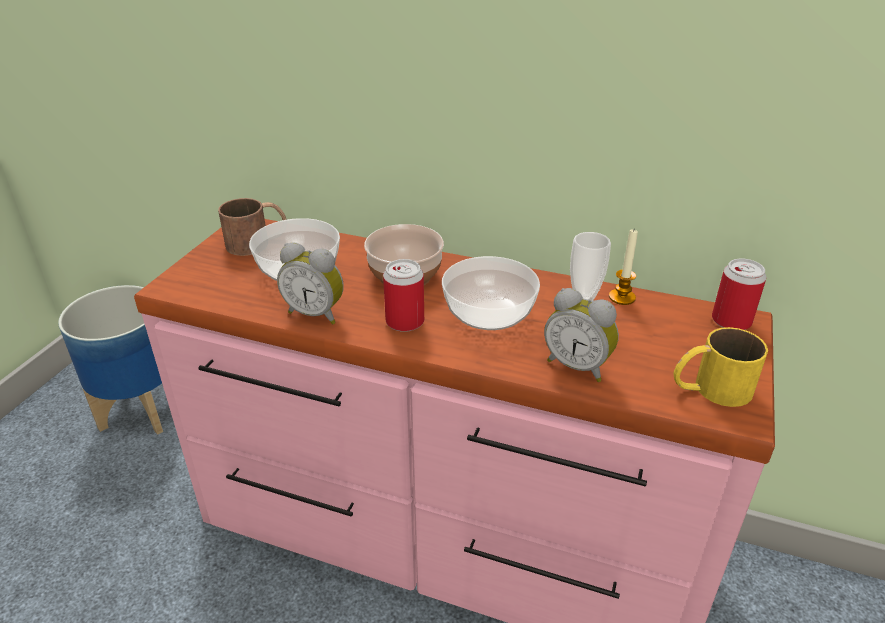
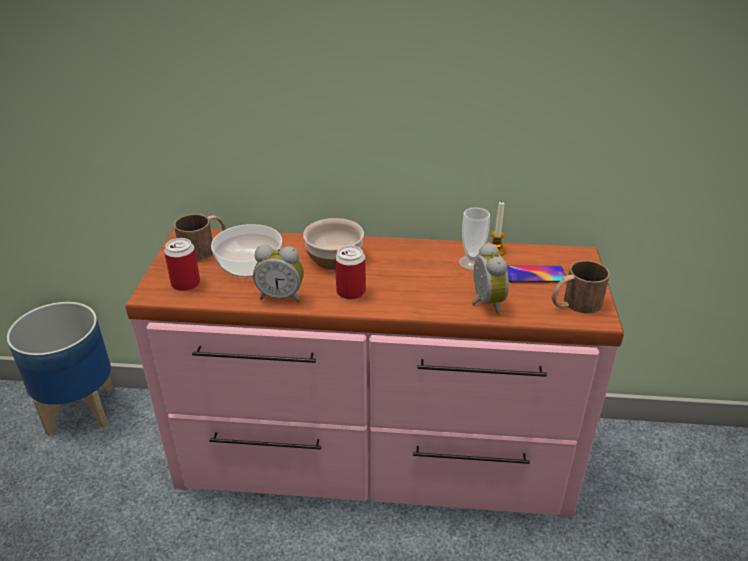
camera: 15 degrees left, 0 degrees up
bowl [442,256,540,330] -> none
alarm clock [544,288,619,382] -> alarm clock turned 120 degrees counterclockwise [472,242,509,314]
yellow mug [673,327,768,407] -> brown mug [552,261,610,314]
can [712,258,766,330] -> can moved to [164,238,200,291]
none -> phone [507,266,566,283]

